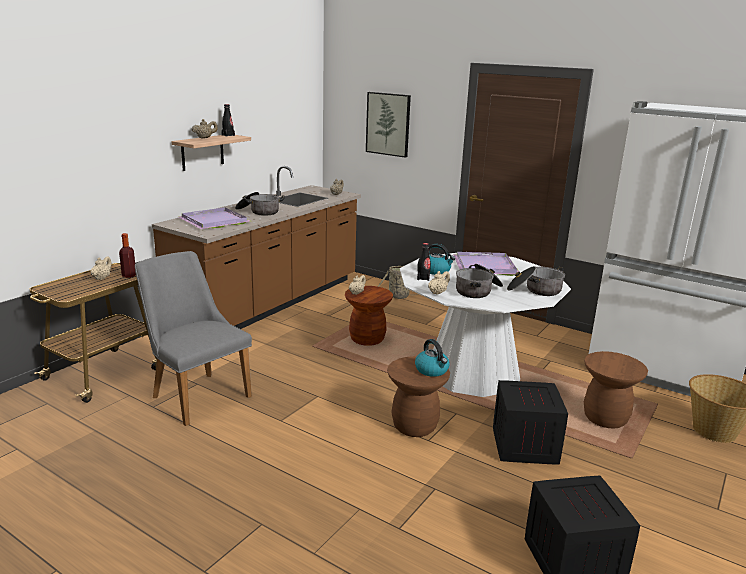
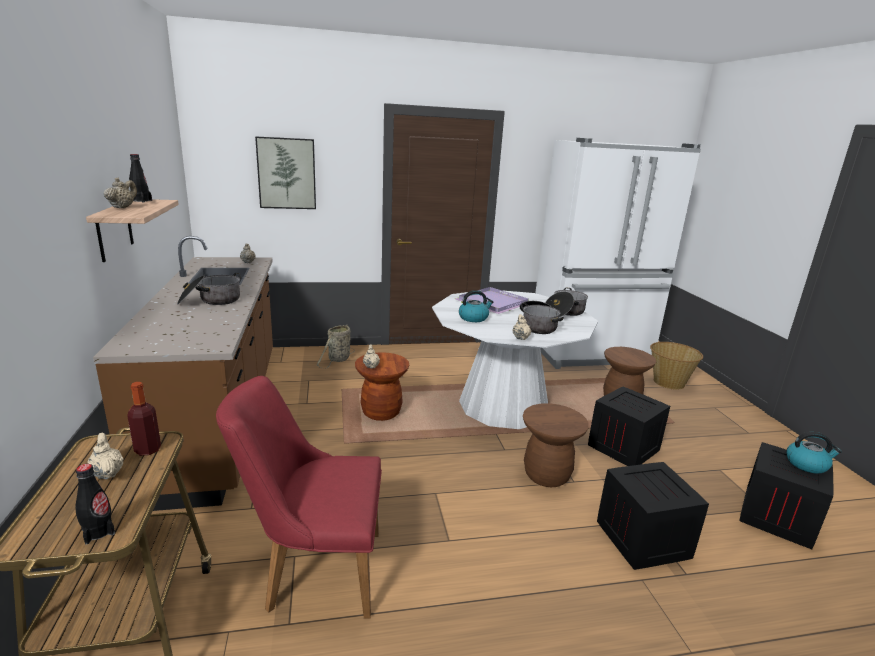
camera: 45 degrees left, 0 degrees up
grey chair [135,251,252,426] -> red chair [216,376,382,618]
purple tray [178,207,250,229] -> none
kettle [415,339,450,377] -> kettle moved to [786,432,842,474]
black bottle [417,243,431,281] -> black bottle moved to [75,464,115,545]
none -> crate [597,462,709,570]

